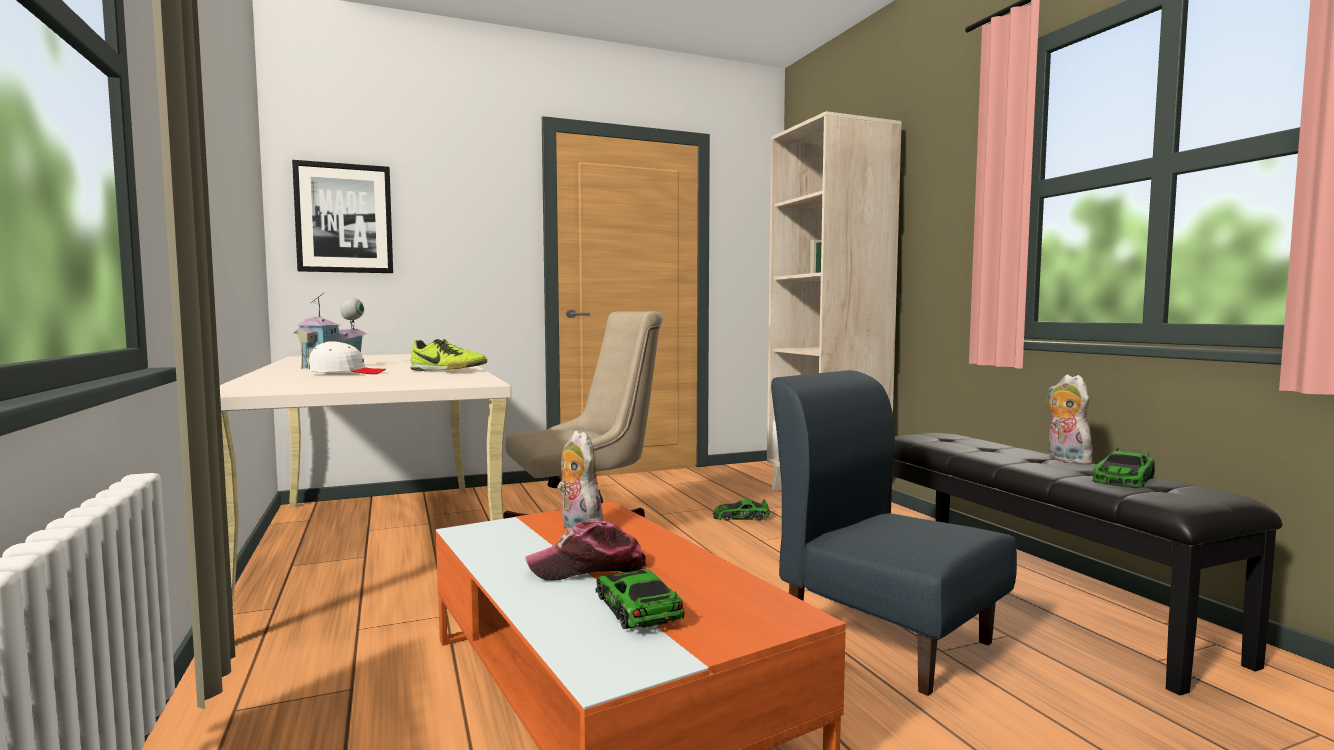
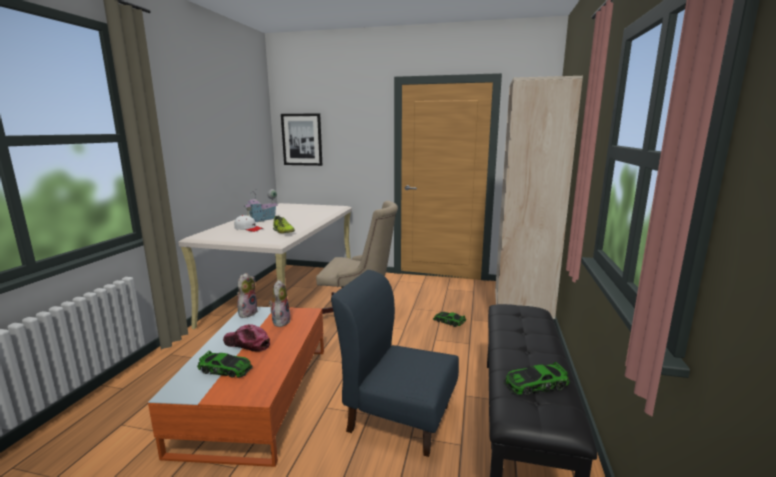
camera: 35 degrees right, 10 degrees up
toy car [595,569,684,629] -> toy car turned 90 degrees clockwise [197,351,253,378]
blue chair [771,370,1017,696] -> blue chair turned 60 degrees counterclockwise [331,270,459,457]
plush toy [1048,375,1093,465] -> plush toy moved to [237,273,258,318]

